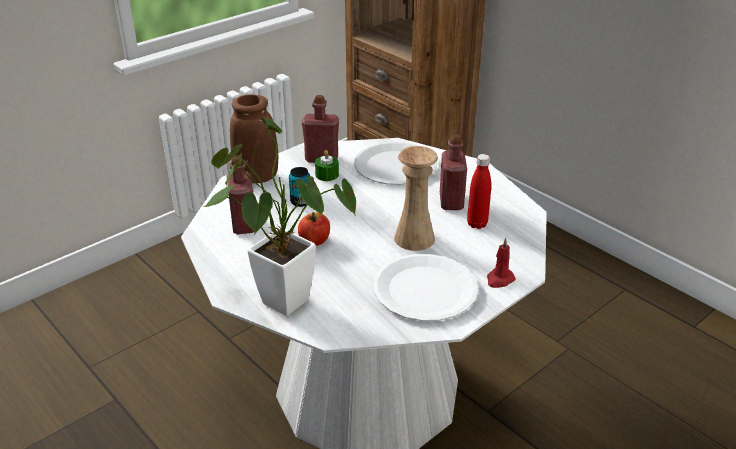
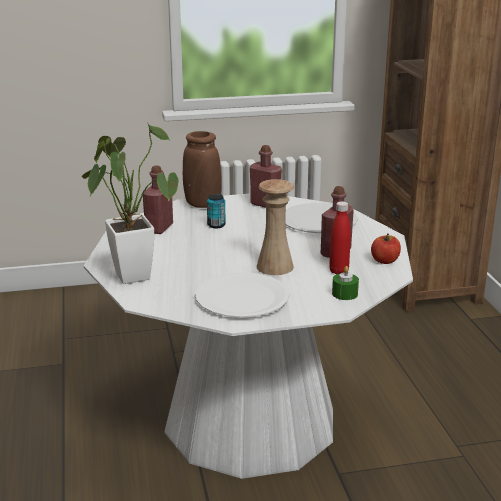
camera: 30 degrees right, 10 degrees down
apple [298,212,330,246] -> apple moved to [371,234,401,264]
green candle [315,150,339,181] -> green candle moved to [332,266,359,300]
red candle [487,238,516,288] -> none

